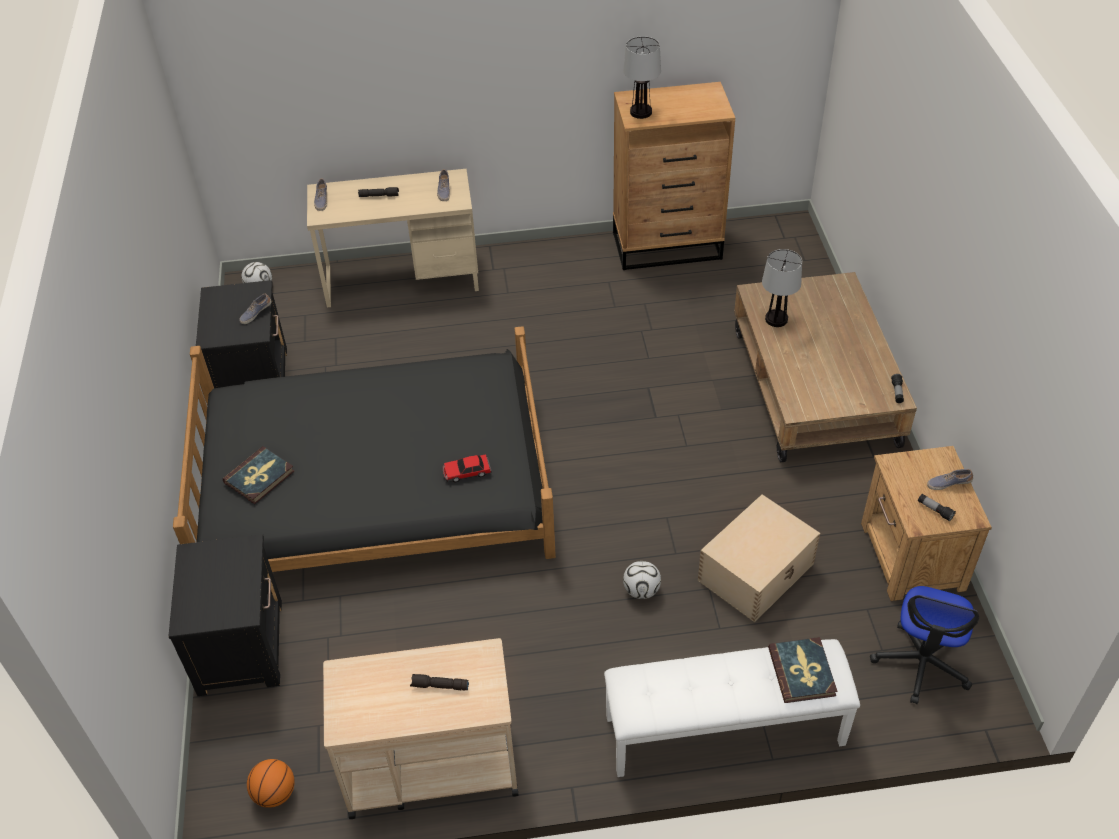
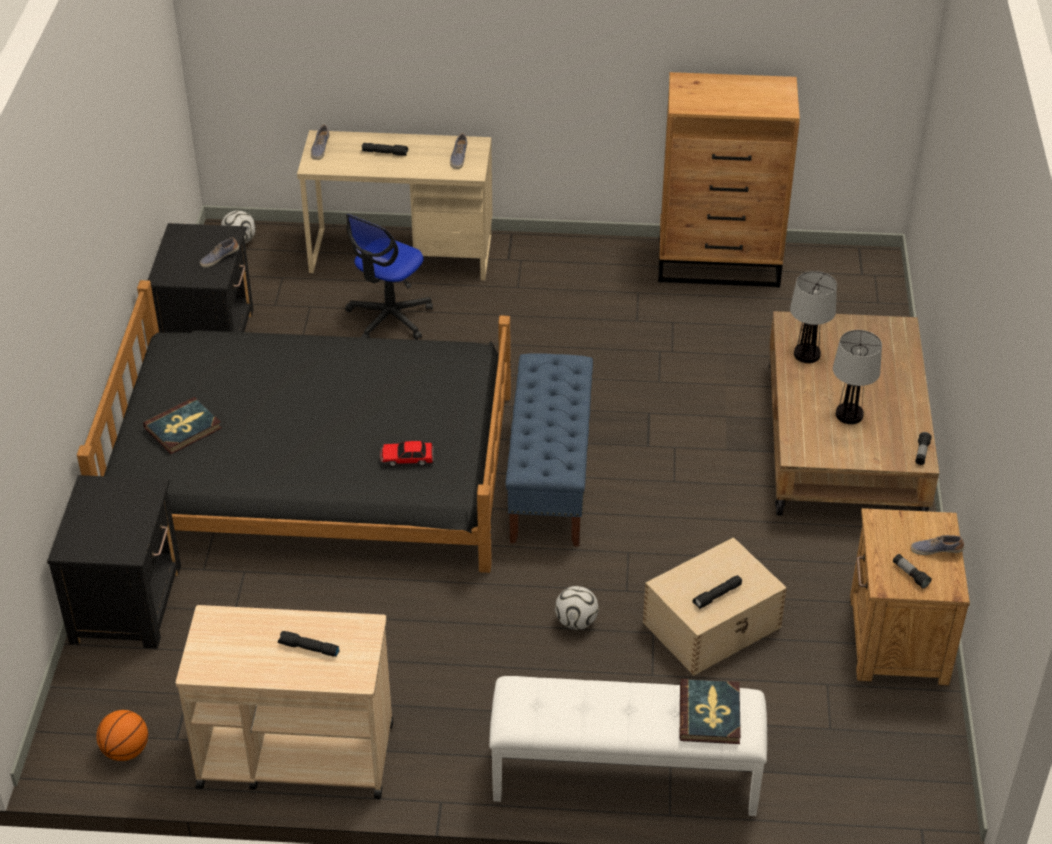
camera: 10 degrees right, 5 degrees down
table lamp [623,36,661,119] -> table lamp moved to [833,330,882,424]
office chair [870,586,979,704] -> office chair moved to [345,214,433,340]
none -> blue bench [506,353,593,546]
none -> black flashlight [692,575,742,609]

